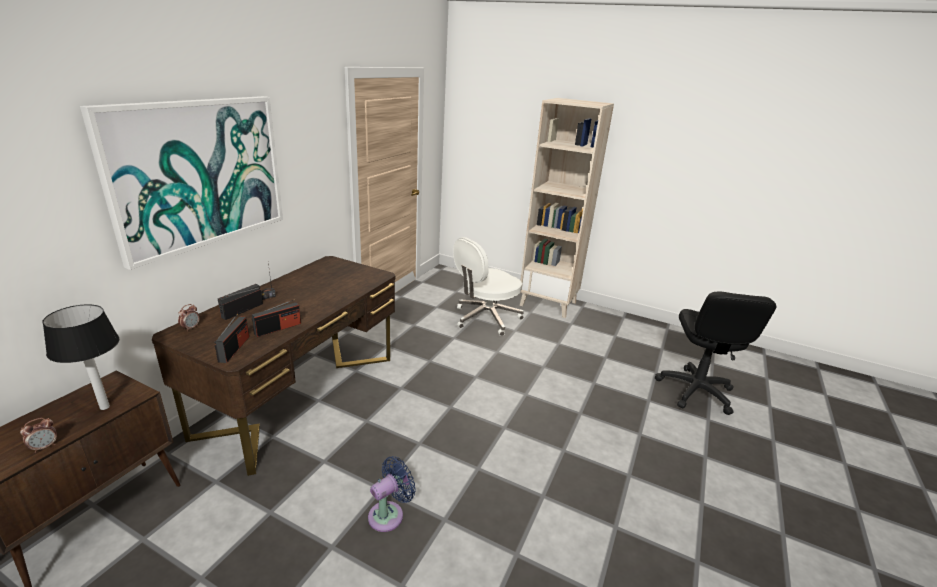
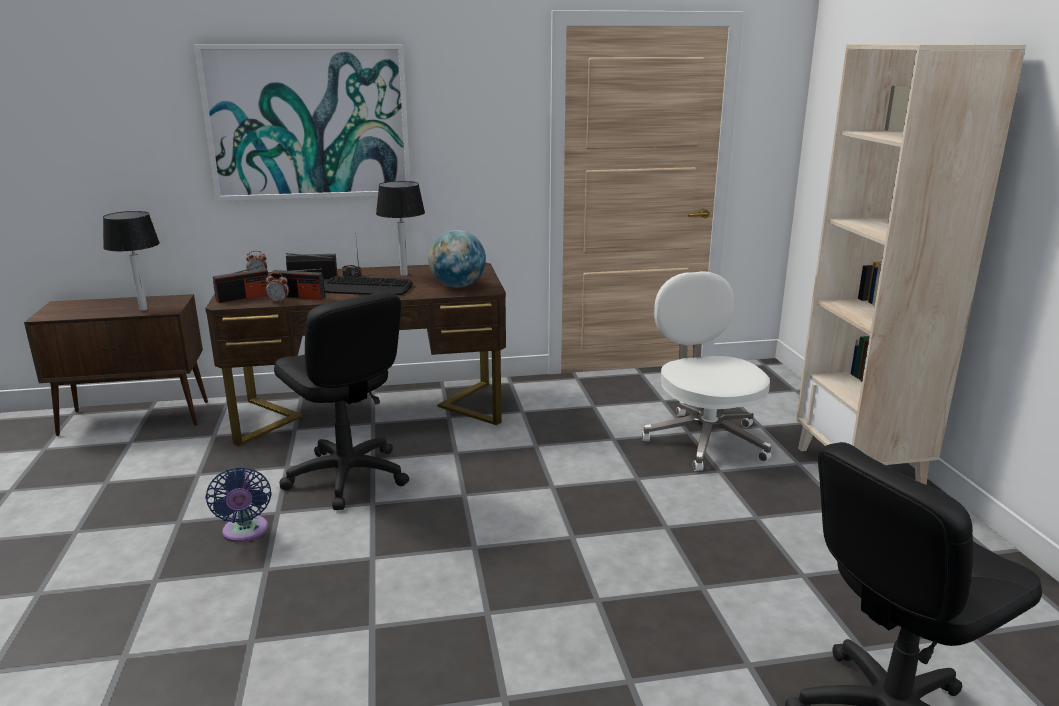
camera: 55 degrees right, 5 degrees down
alarm clock [20,418,57,453] -> alarm clock moved to [266,273,289,303]
blue fan [368,456,416,532] -> blue fan turned 60 degrees clockwise [206,467,272,543]
white office chair [453,237,524,336] -> white office chair turned 60 degrees clockwise [642,271,771,471]
none -> black office chair [274,291,409,510]
none -> keyboard [324,276,413,295]
none -> table lamp [376,181,425,276]
none -> globe [428,230,486,288]

